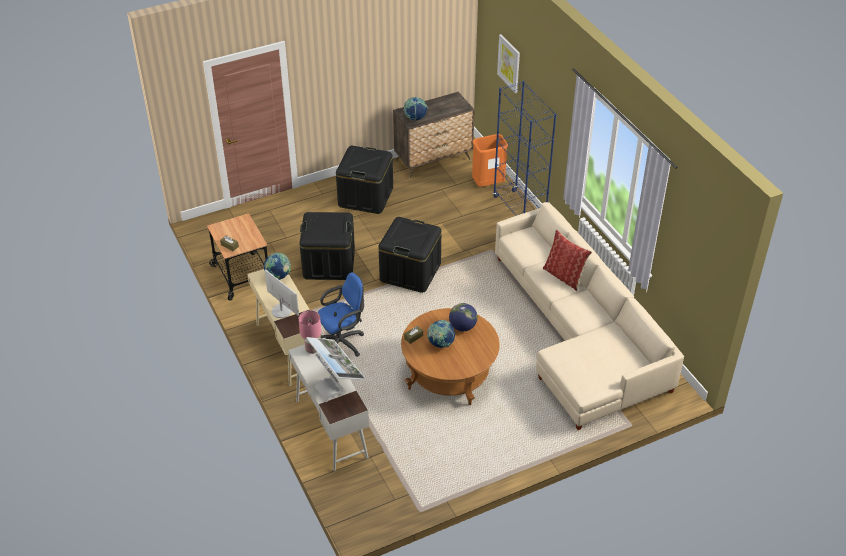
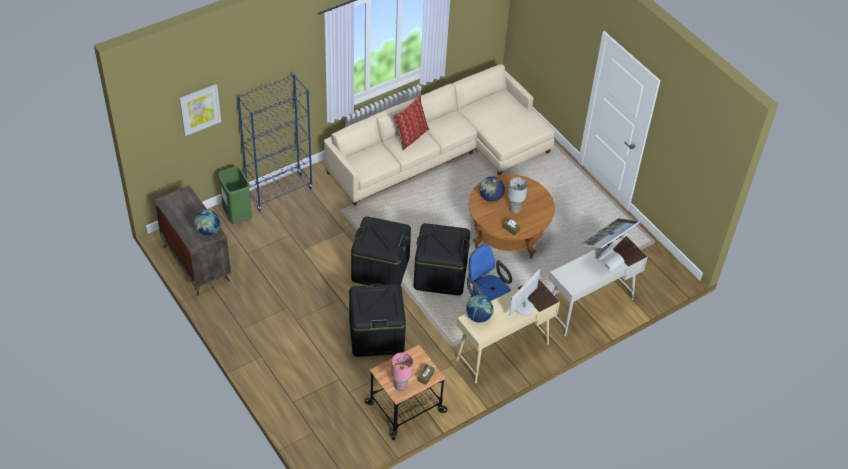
camera: 100 degrees left, 5 degrees up
pink table lamp [298,310,321,354] -> pink table lamp moved to [391,352,413,391]
black storage box [336,146,393,214] -> black storage box moved to [413,223,470,296]
globe [427,320,455,348] -> grey table lamp [508,177,528,214]
orange trash can [472,134,508,187] -> green trash can [218,166,252,224]

